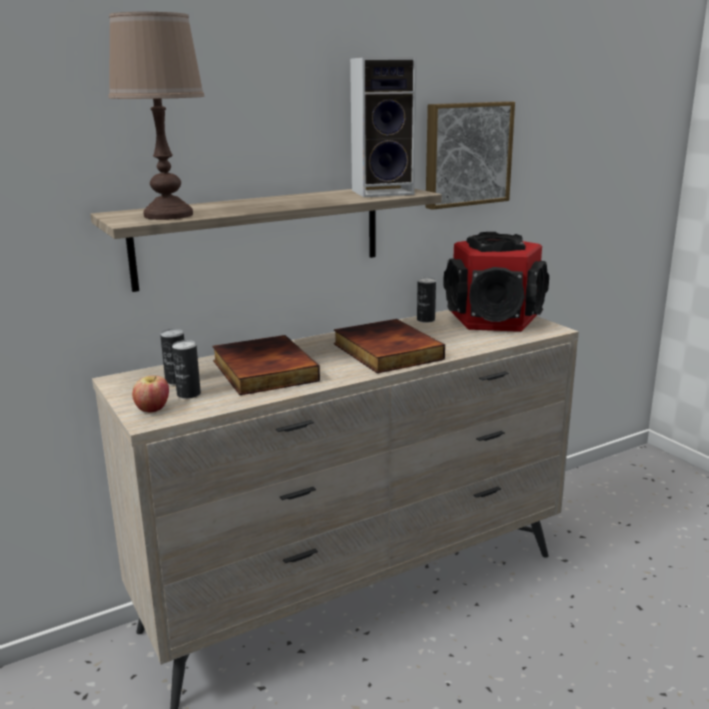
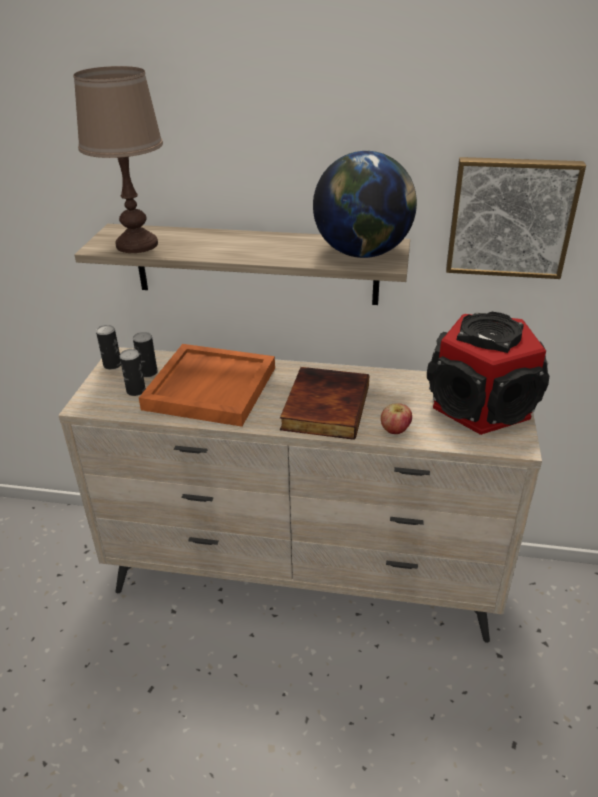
camera: 40 degrees right, 15 degrees up
apple [132,376,169,412] -> apple moved to [381,403,412,434]
book [212,335,320,395] -> orange tray [139,344,275,427]
speaker [350,57,417,197] -> globe [313,151,417,258]
can [417,277,436,323] -> can moved to [96,325,121,370]

